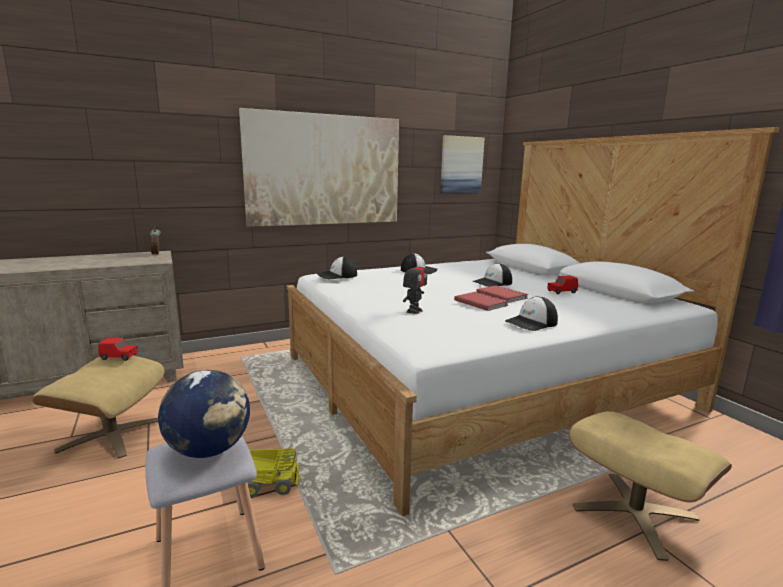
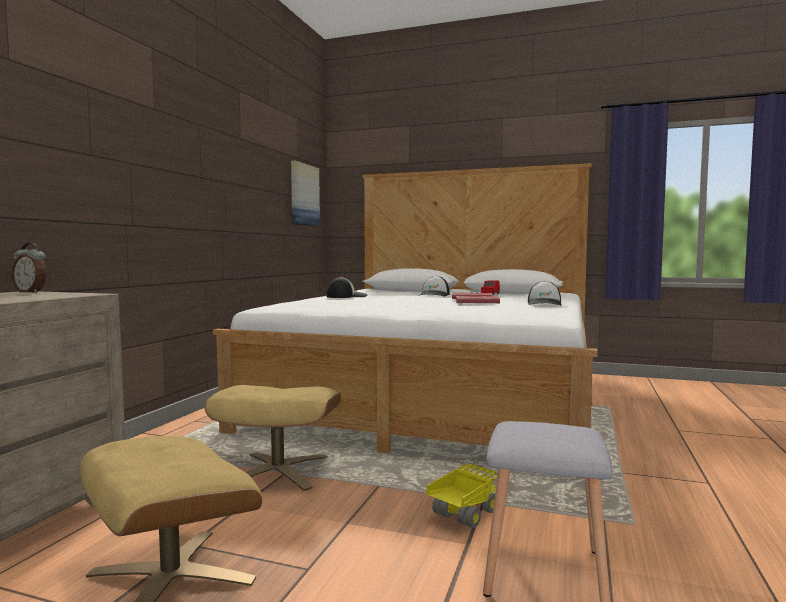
camera: 45 degrees left, 10 degrees down
red toy car [98,338,138,361] -> none
globe [158,370,250,458] -> none
picture [239,108,399,227] -> none
cap [317,256,357,279] -> none
toy robot [403,257,427,314] -> none
beige ottoman [569,411,732,561] -> beige ottoman moved to [204,385,341,491]

